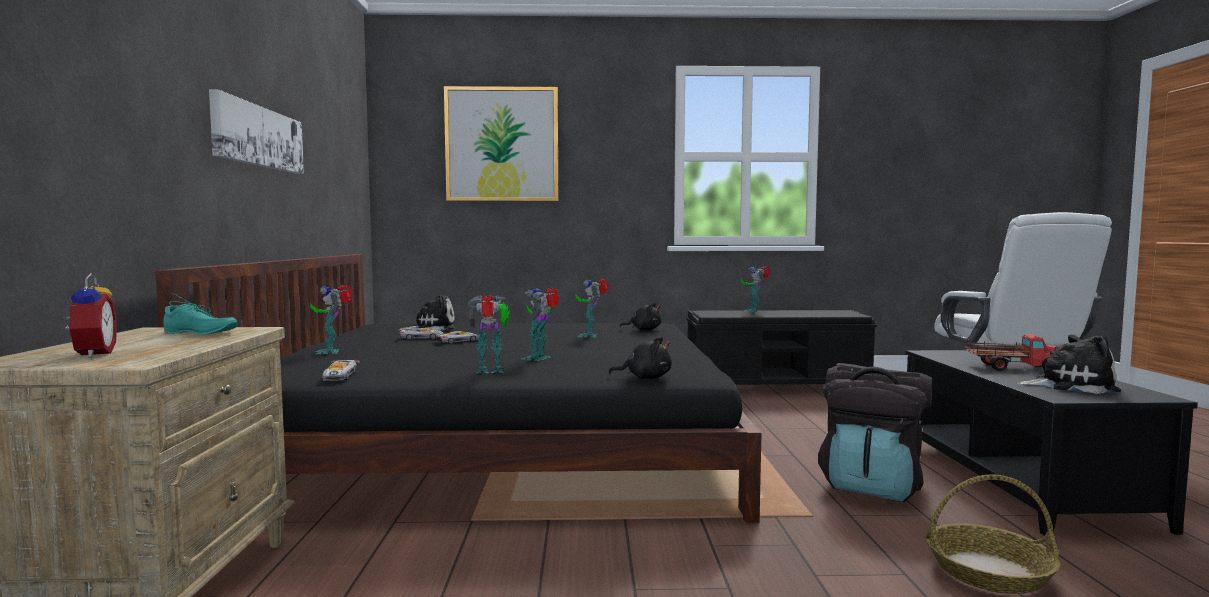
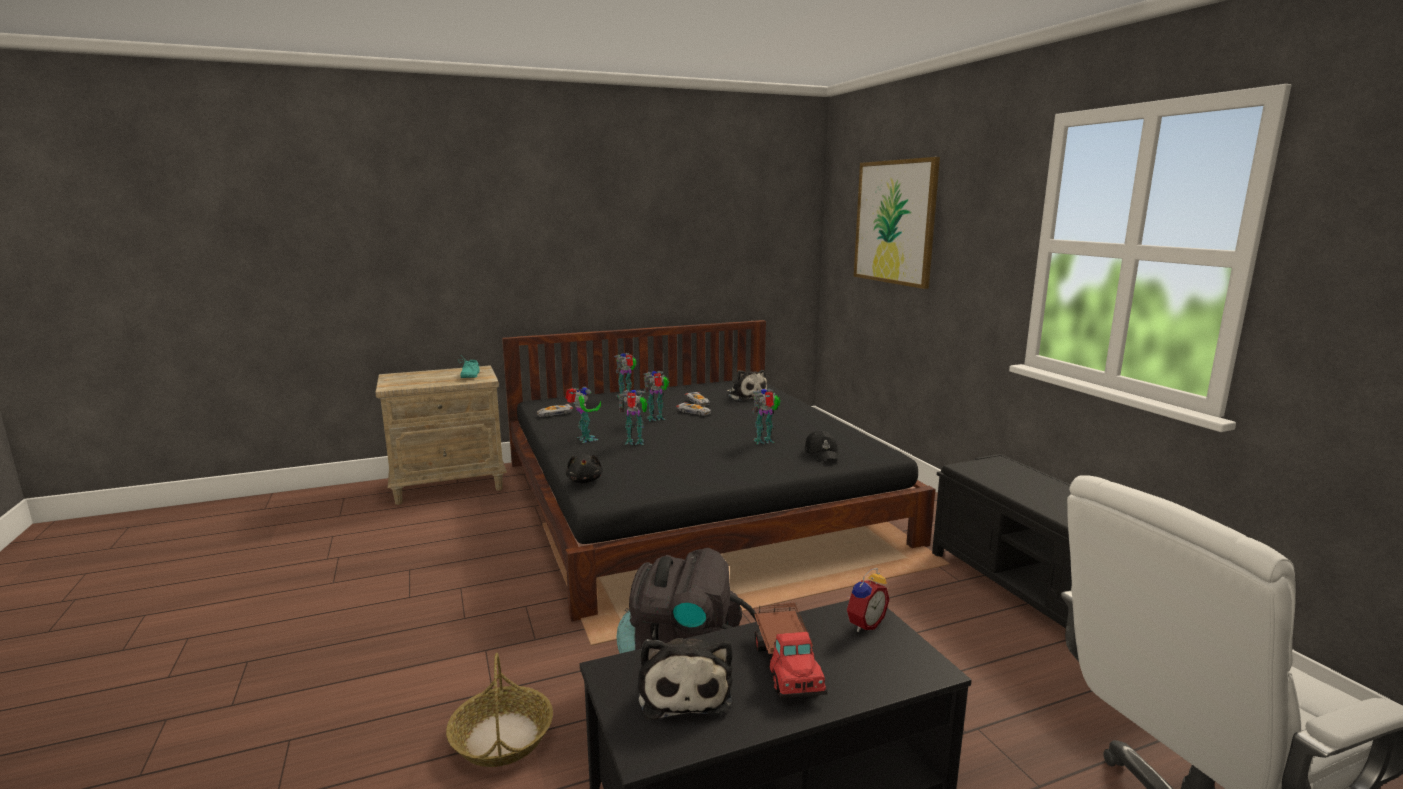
camera: 70 degrees right, 10 degrees up
alarm clock [59,273,117,358] -> alarm clock moved to [846,568,889,632]
picture [209,89,304,174] -> none
black plush toy [619,303,661,330] -> black cap [805,430,838,462]
toy robot [741,266,770,312] -> toy robot moved to [644,371,669,421]

